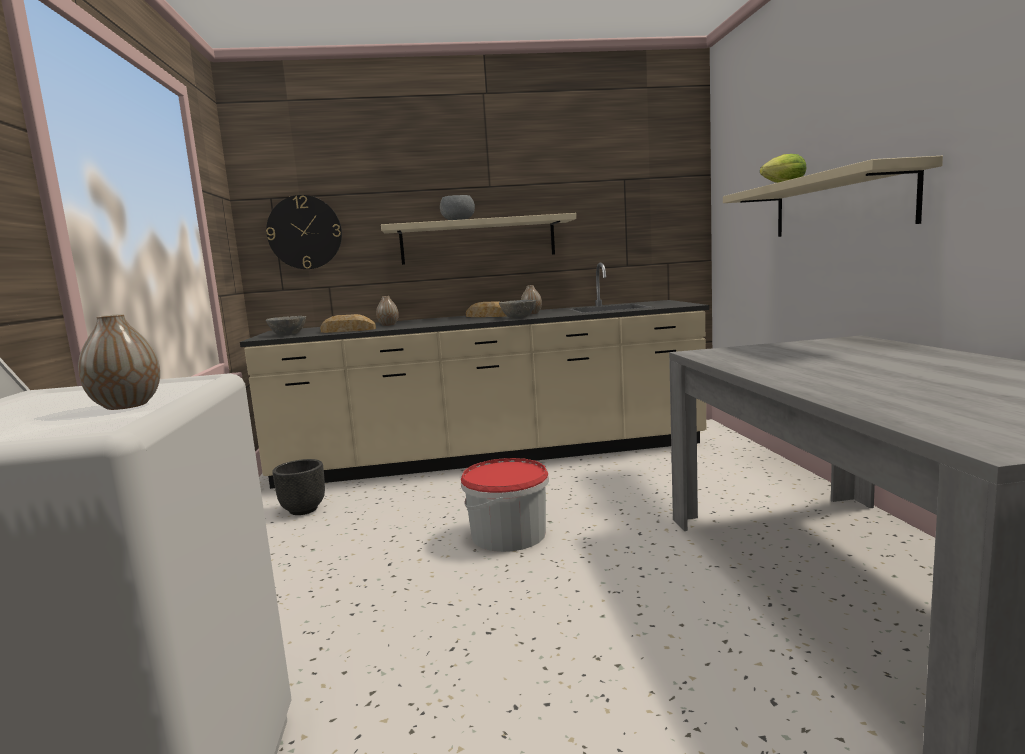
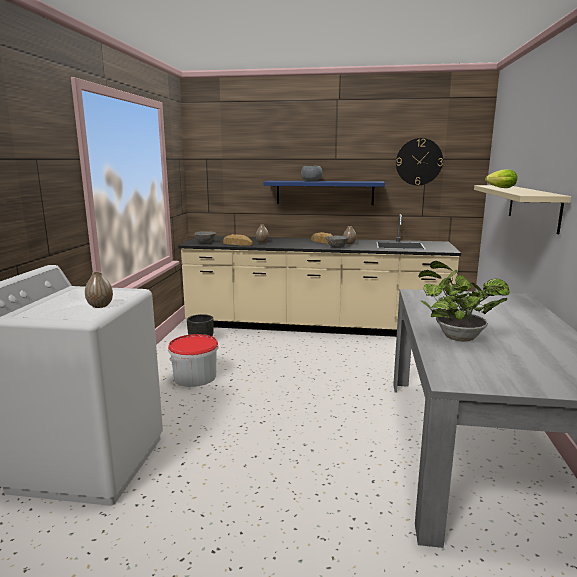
camera: 15 degrees right, 5 degrees up
wall clock [266,195,342,269] -> wall clock moved to [396,138,443,185]
beige shelf [381,213,576,265] -> blue shelf [264,181,385,205]
bucket [461,458,549,552] -> bucket moved to [168,334,218,387]
none -> potted plant [419,261,509,341]

